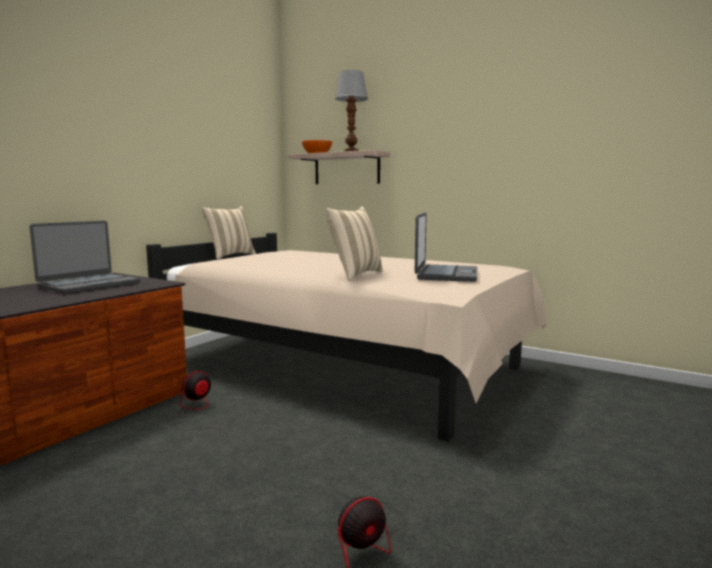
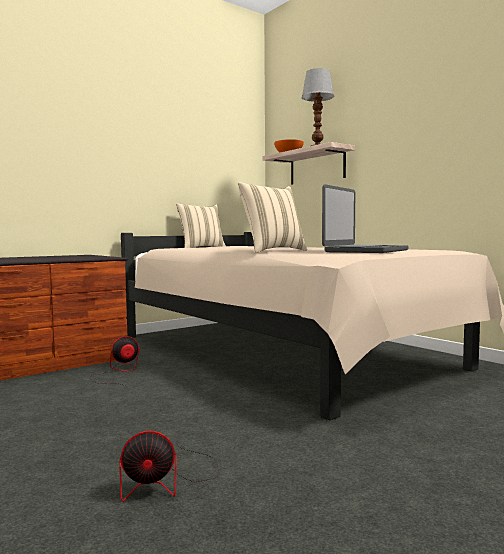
camera: 20 degrees right, 5 degrees down
laptop [29,221,140,294] -> none

